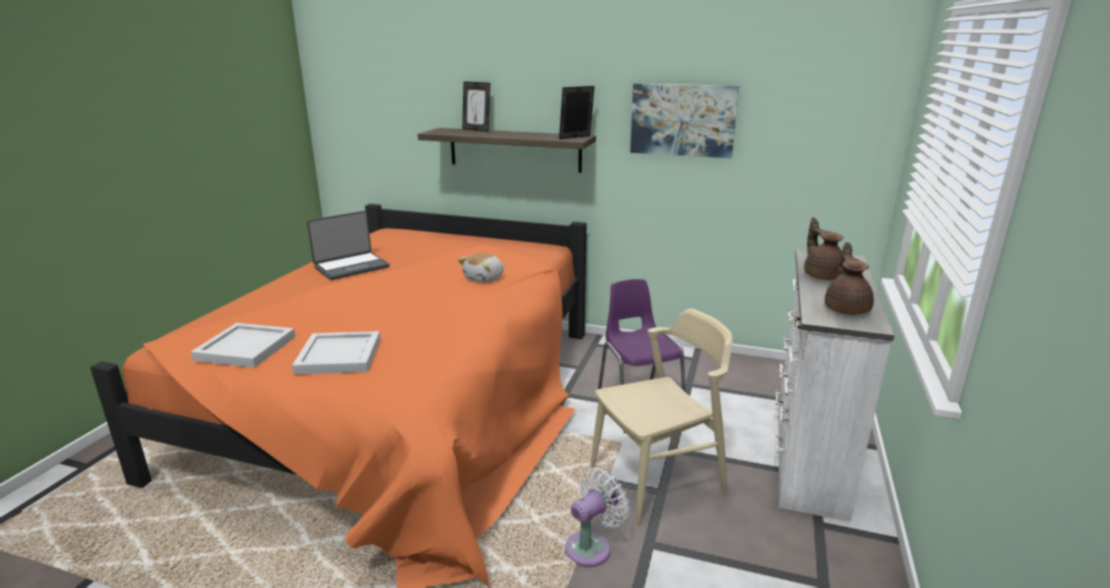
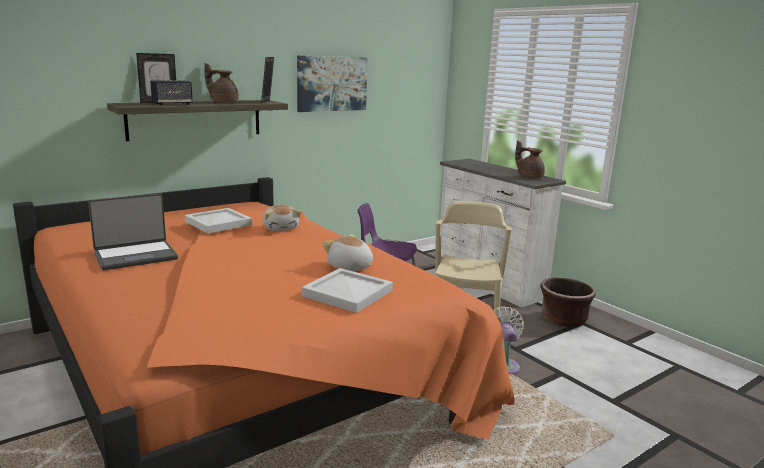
camera: 55 degrees left, 5 degrees down
white tray [191,323,295,368] -> white tray moved to [185,208,252,233]
laptop [307,211,390,280] -> laptop turned 60 degrees clockwise [88,193,178,270]
brown teapot [804,217,843,280] -> brown teapot moved to [205,63,239,103]
none -> speaker [150,80,193,106]
none -> plush toy [322,234,373,271]
none -> brown planter [540,278,596,327]

